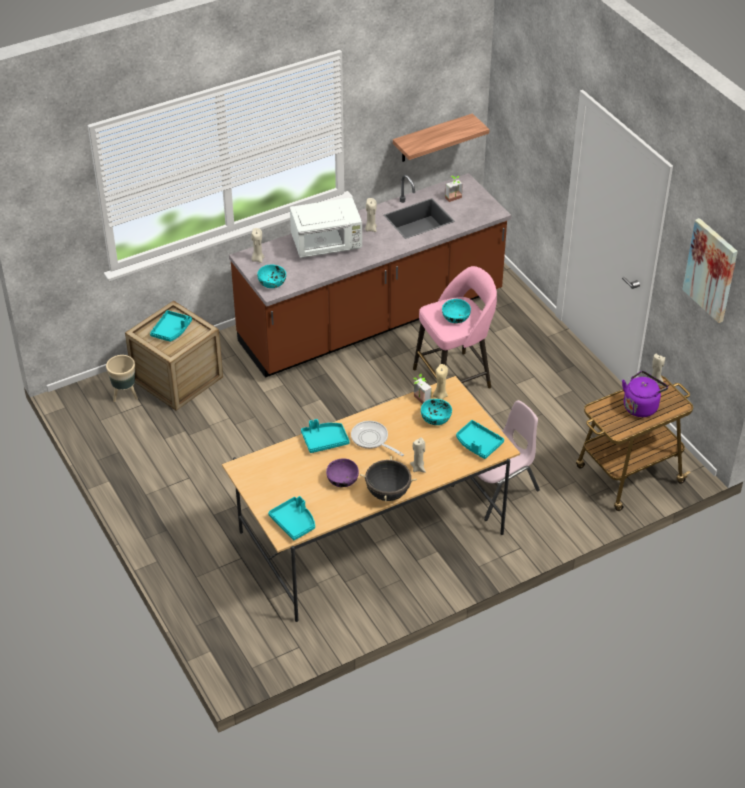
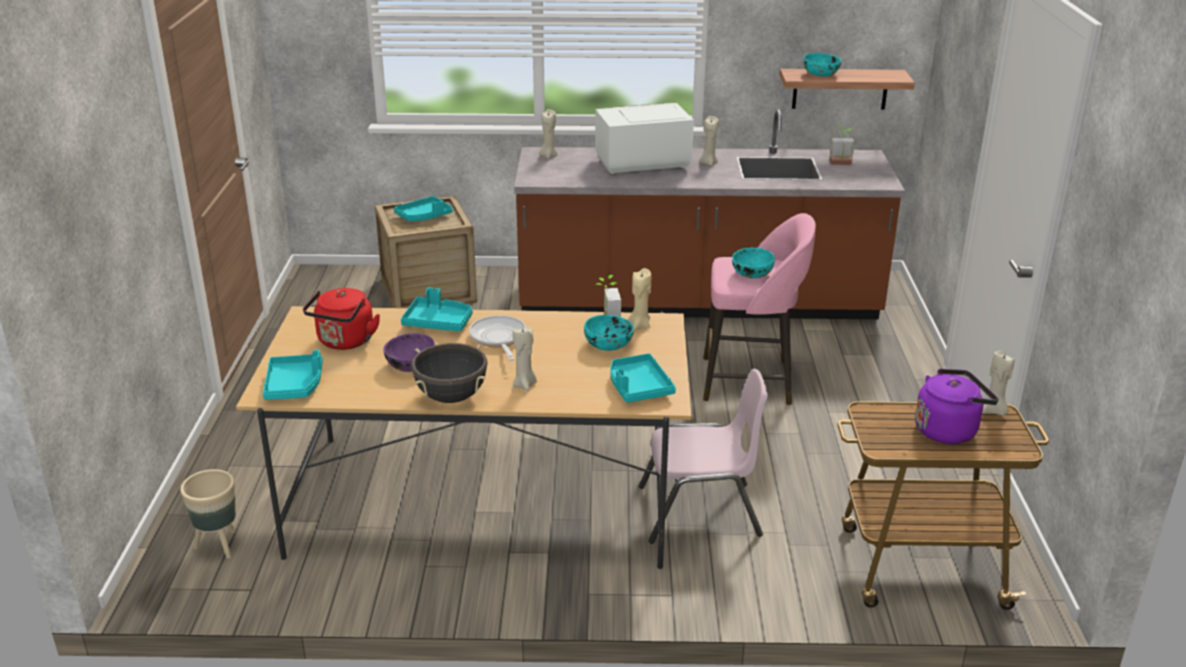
camera: 30 degrees right, 15 degrees down
beige planter [106,355,138,402] -> beige planter moved to [180,469,236,559]
turquoise bowl [257,265,286,288] -> turquoise bowl moved to [804,53,841,76]
white microwave [290,197,362,258] -> white microwave turned 150 degrees clockwise [595,103,694,174]
picture [682,218,738,323] -> none
none -> red kettle [303,288,380,350]

